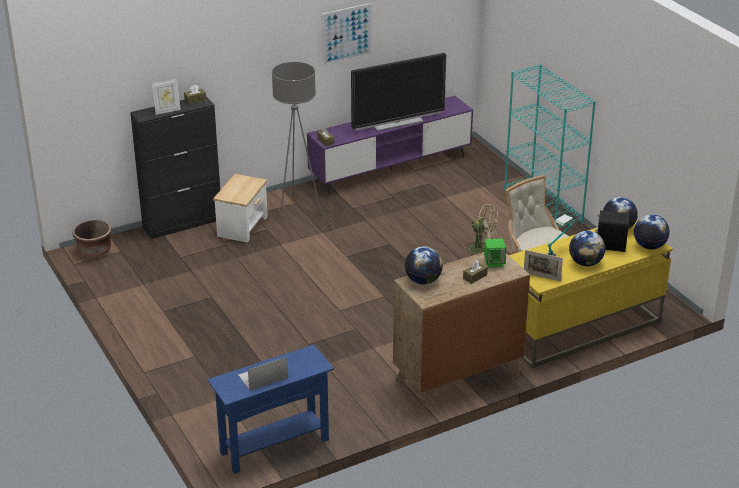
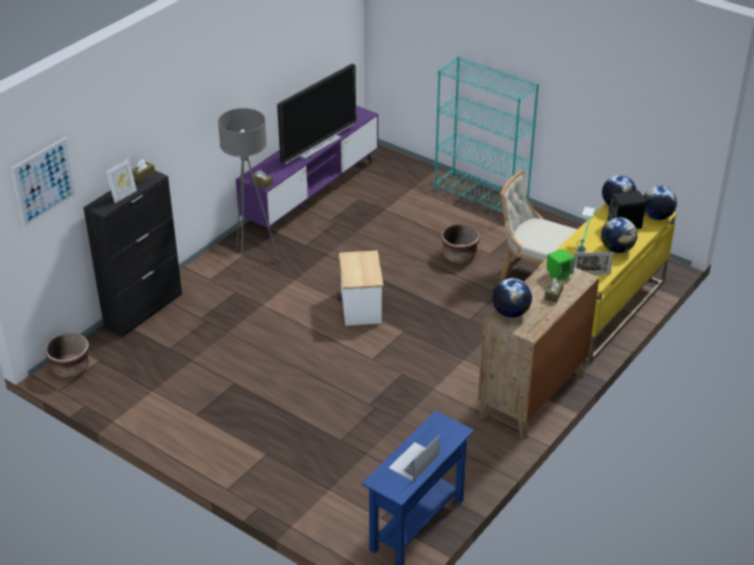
camera: 25 degrees left, 5 degrees up
side table [213,174,268,243] -> side table moved to [339,250,383,326]
picture [322,3,373,66] -> picture moved to [11,137,77,228]
green fan [466,204,500,255] -> brown planter [441,224,480,264]

